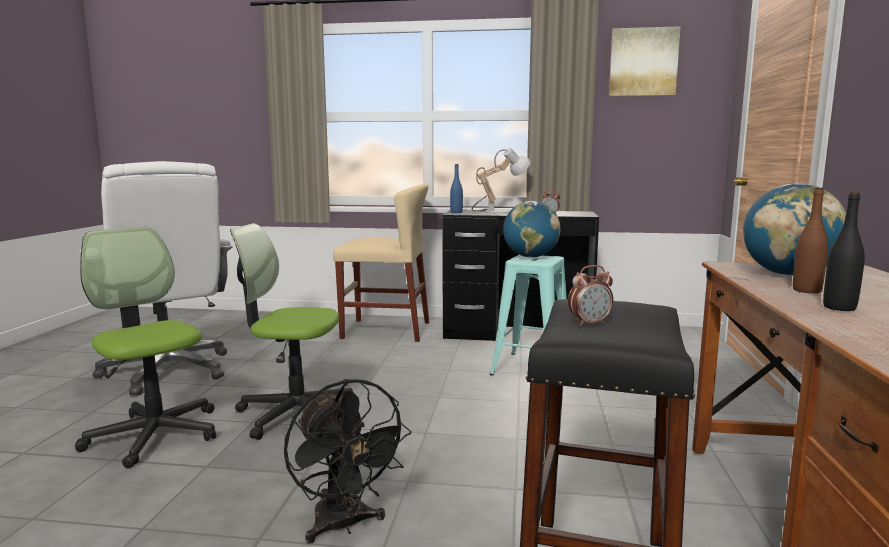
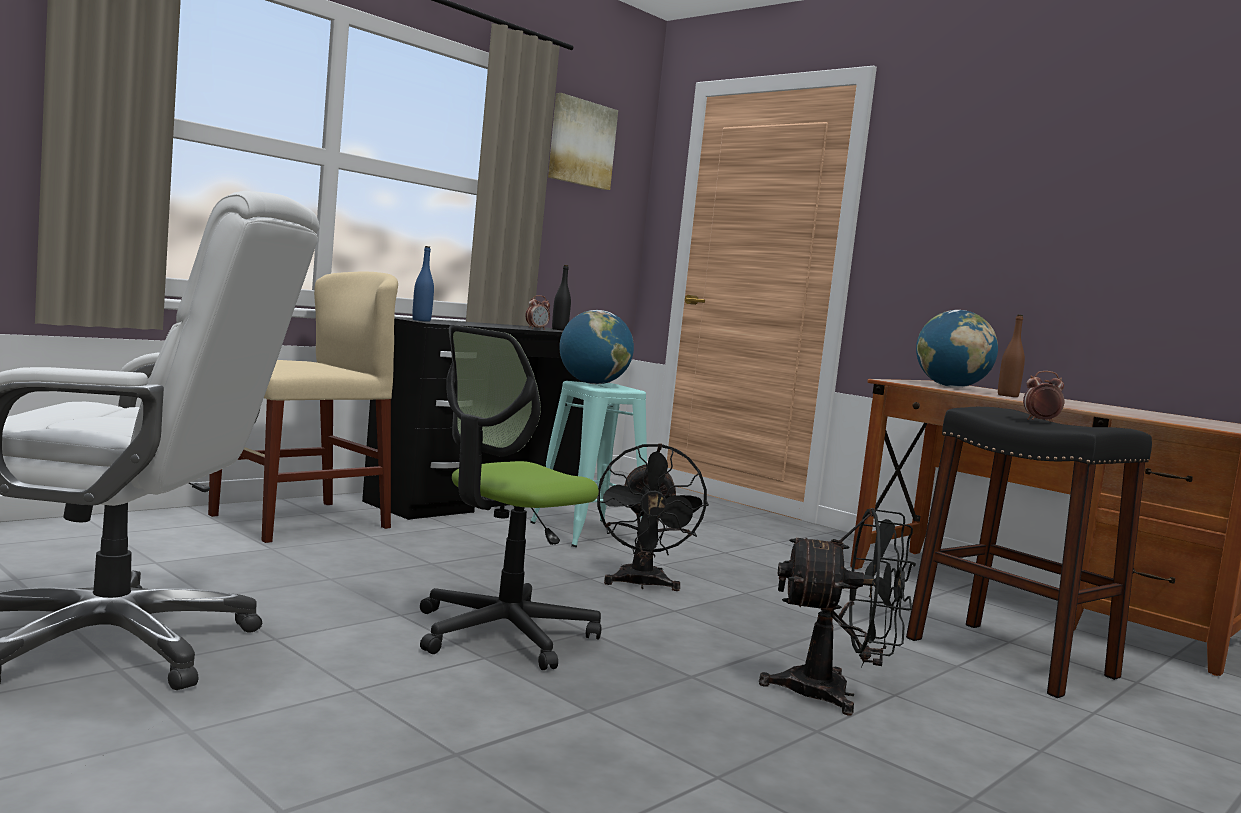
camera: 55 degrees left, 5 degrees down
office chair [75,227,216,468] -> none
table lamp [472,148,530,214] -> none
alarm clock [568,265,613,326] -> alarm clock turned 105 degrees counterclockwise [1023,371,1064,422]
black bottle [823,192,865,311] -> black bottle moved to [552,265,571,330]
none -> black fan [597,443,709,591]

